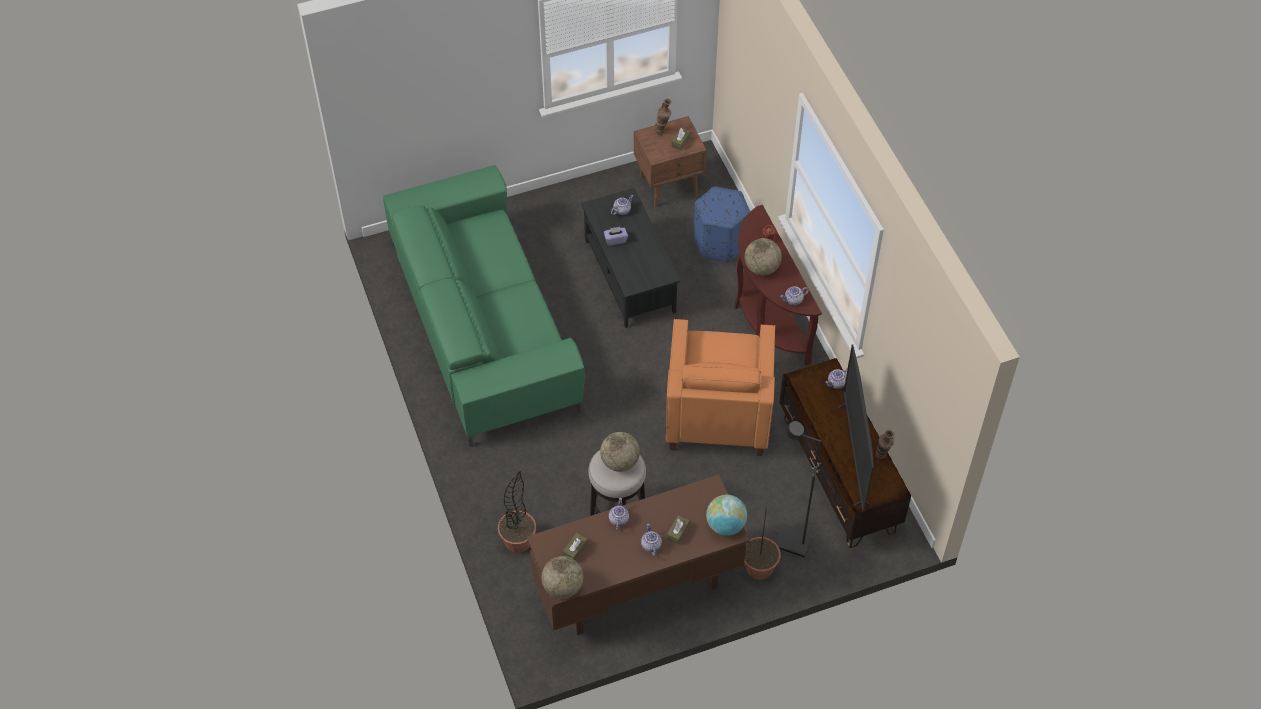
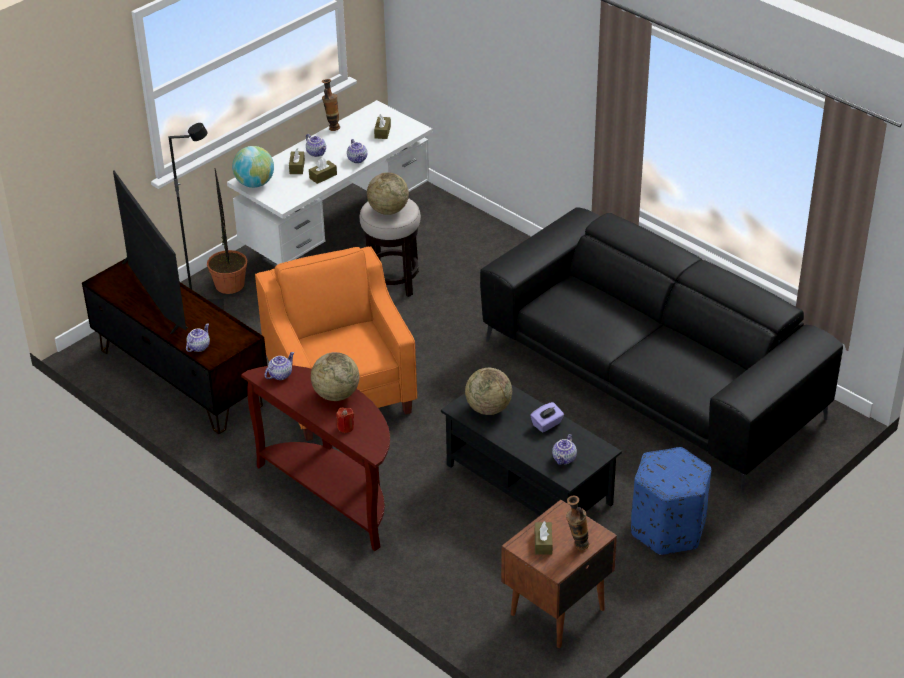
camera: 155 degrees right, 15 degrees down
green sofa [383,165,585,447] -> black sofa [480,207,843,493]
potted plant [498,471,536,553] -> none
brown desk [527,475,750,635] -> white desk [227,100,432,267]
globe [541,556,584,599] -> globe moved to [465,368,512,415]
blue ottoman [694,186,750,263] -> blue ottoman moved to [631,447,711,555]
vase [875,430,894,459] -> vase moved to [322,79,340,131]
none -> brown tissue box [309,158,337,184]

